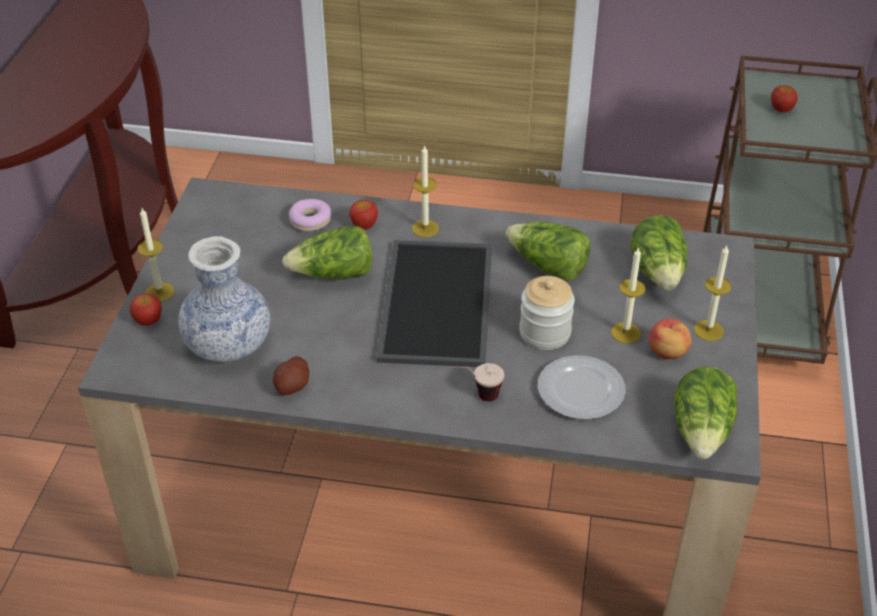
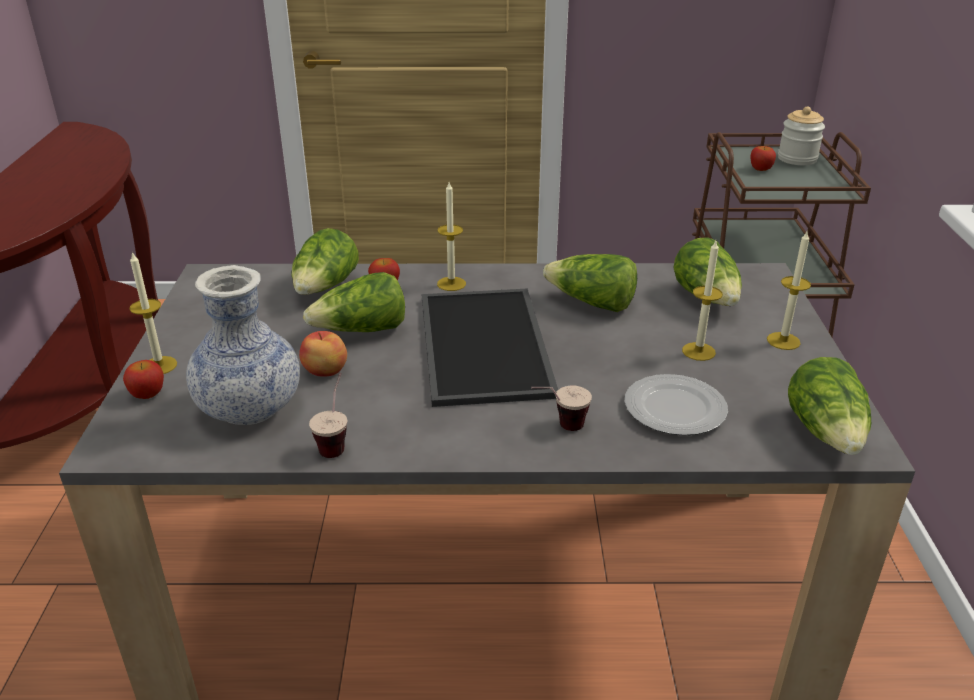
camera: 10 degrees left, 10 degrees down
potato [273,356,309,395] -> cup [309,372,347,458]
donut [289,199,331,232] -> lettuce [292,228,359,295]
jar [519,276,575,350] -> jar moved to [778,107,825,165]
apple [649,319,692,359] -> apple moved to [299,331,347,377]

